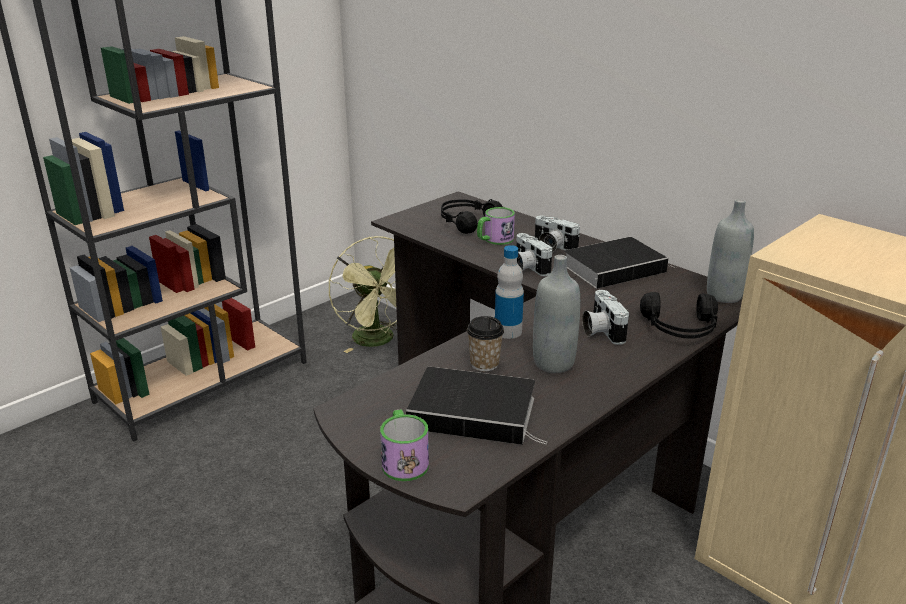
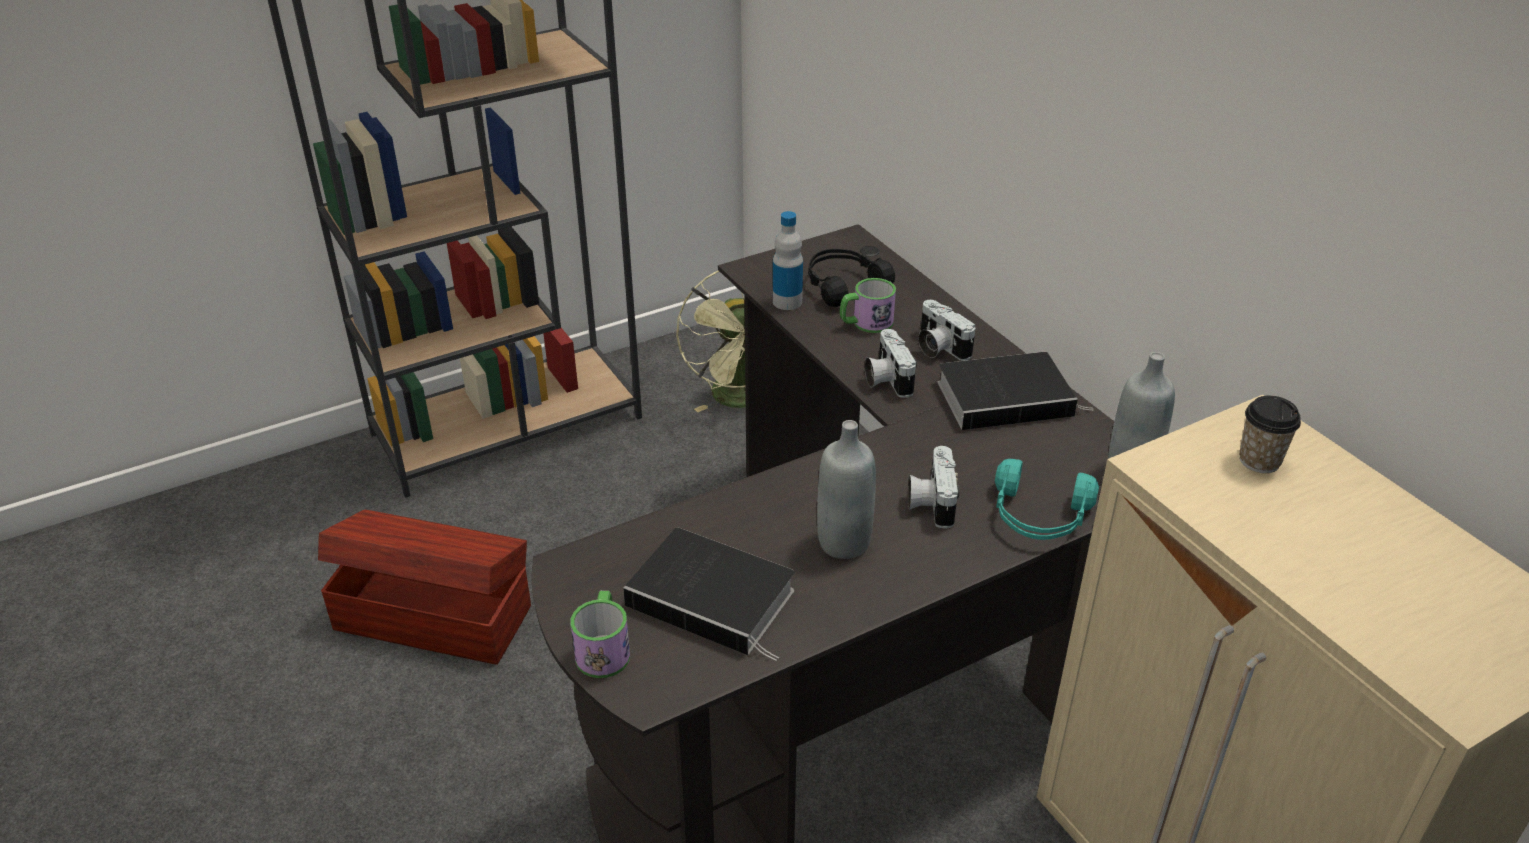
camera: 15 degrees right, 10 degrees up
cup [467,316,504,372] -> cup moved to [1239,395,1301,473]
bottle [495,245,524,339] -> bottle moved to [773,211,803,310]
black headphones [640,292,718,339] -> turquoise headphones [995,459,1099,540]
none -> brown storage box [318,510,531,665]

